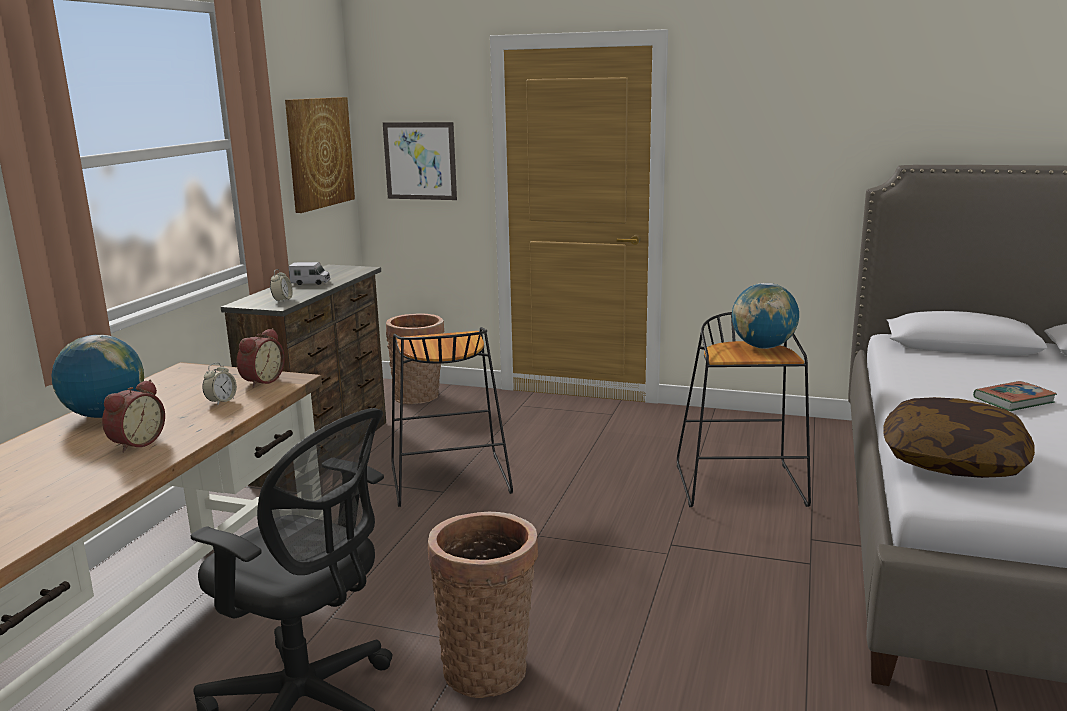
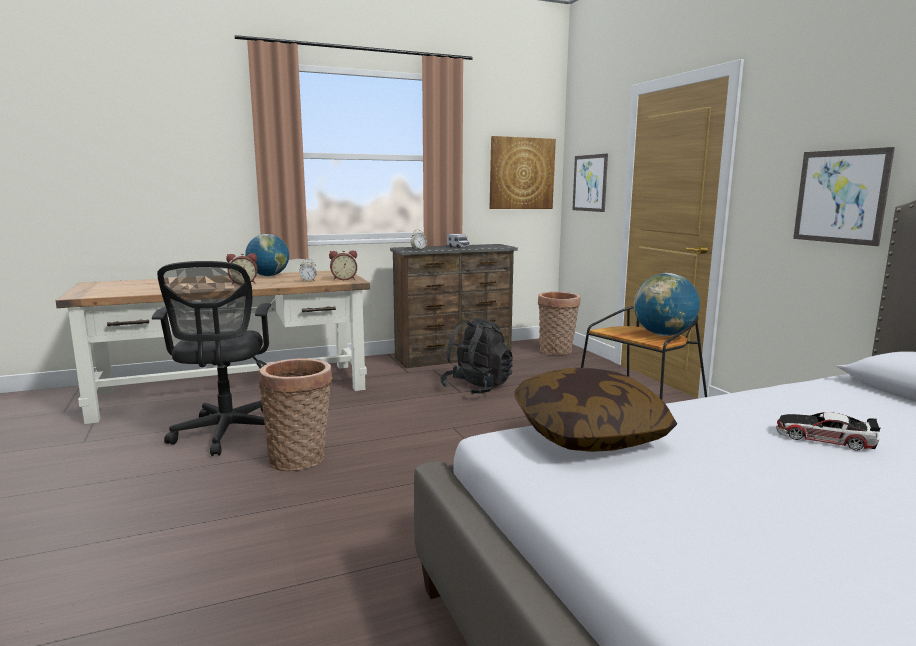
camera: 50 degrees right, 5 degrees down
black stool [391,327,513,507] -> black backpack [440,318,513,395]
book [973,381,1057,411] -> toy car [776,412,880,451]
none -> picture [793,147,895,246]

